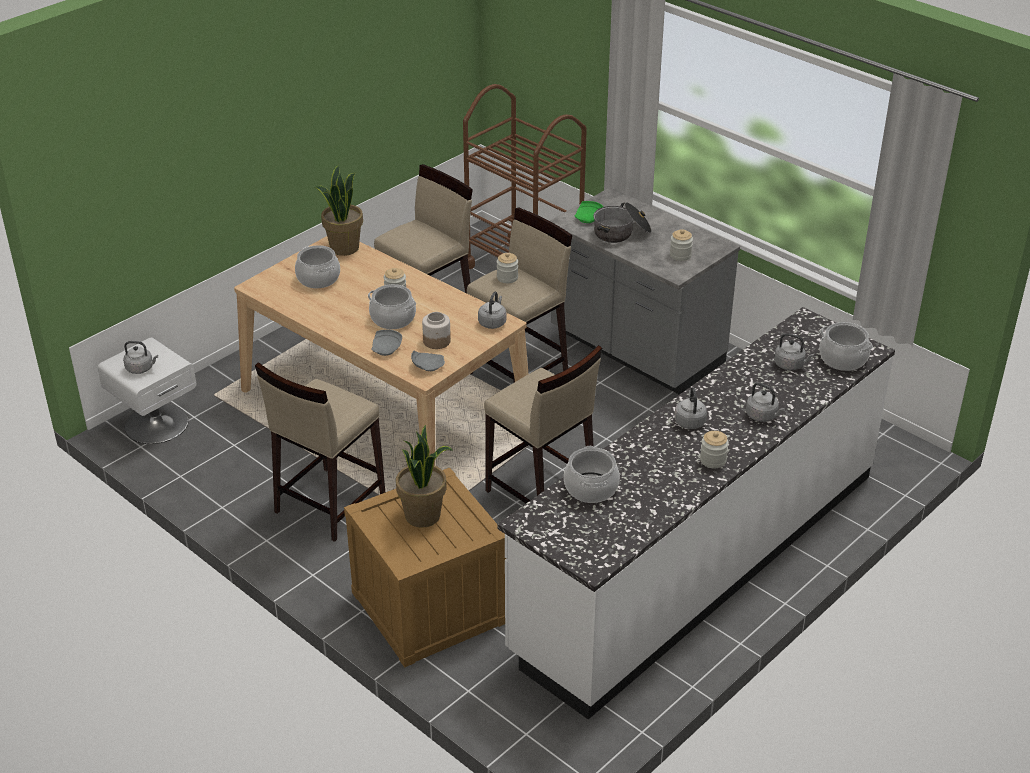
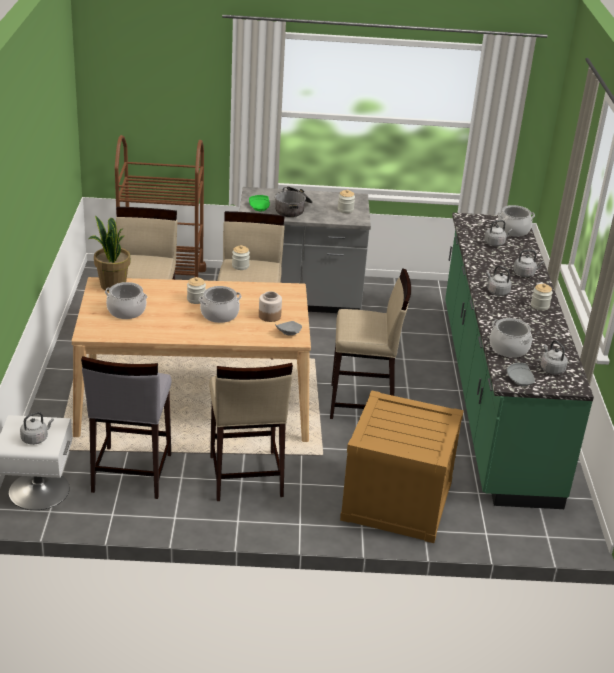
camera: 45 degrees left, 5 degrees down
grey plate [371,330,402,356] -> grey plate moved to [507,363,535,386]
potted plant [396,425,453,528] -> none
grey kettle [478,292,506,329] -> grey kettle moved to [540,340,568,374]
white counter [497,307,895,720] -> green counter [445,213,594,509]
none -> grey stool [81,356,172,499]

